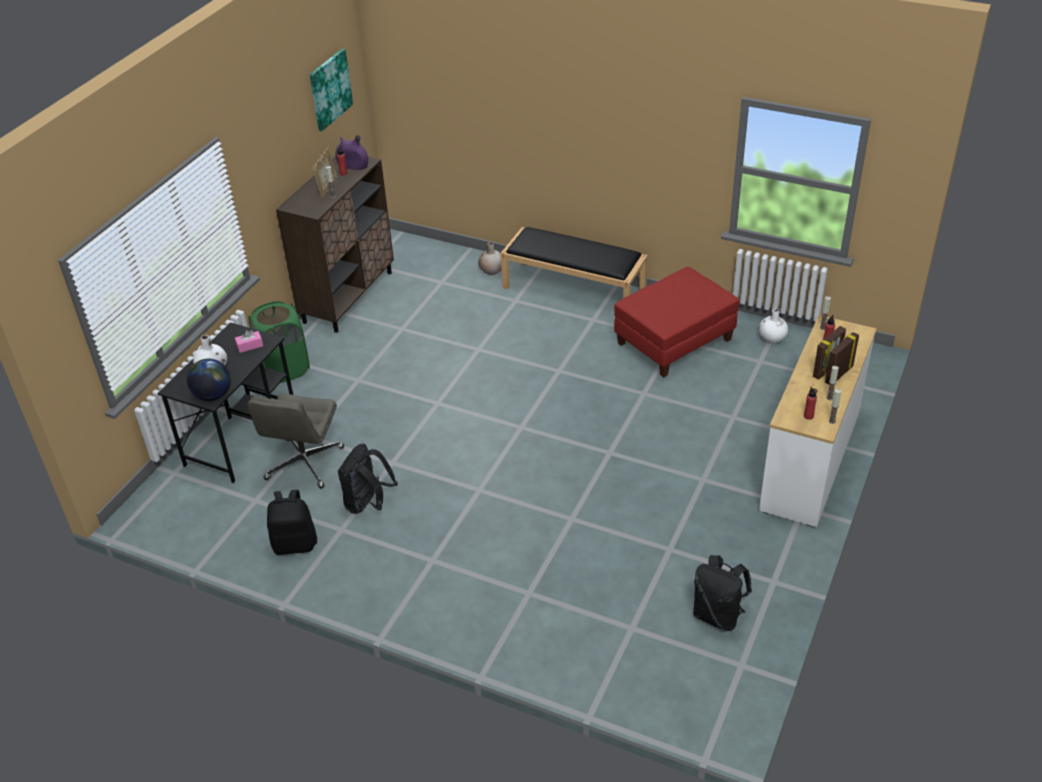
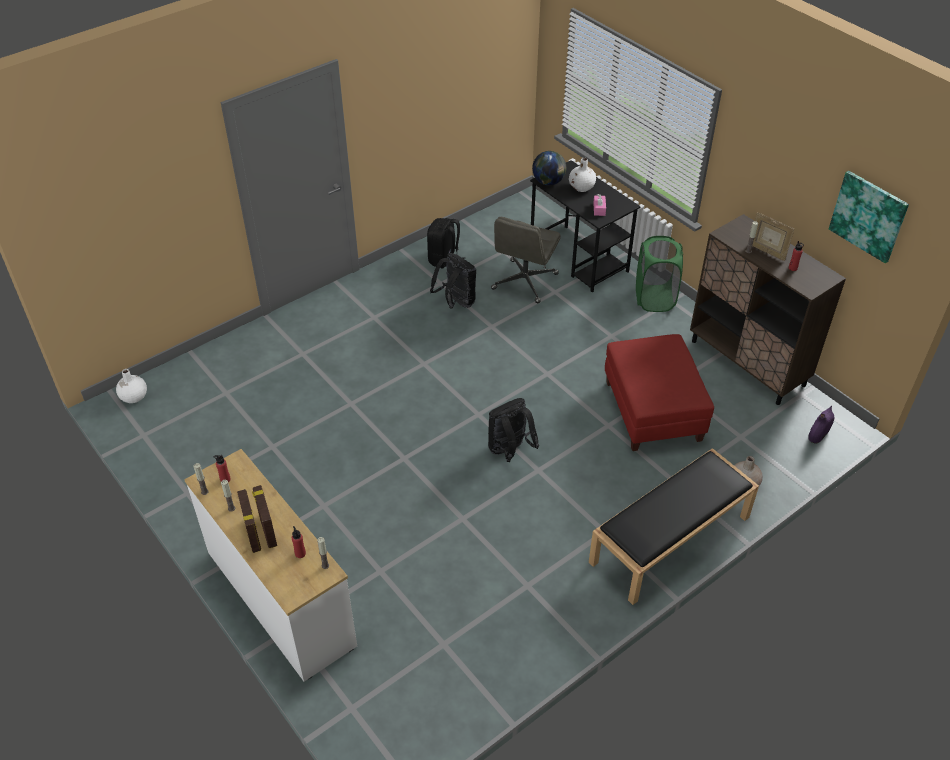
camera: 115 degrees right, 5 degrees up
grey office chair [248,393,344,489] -> grey office chair turned 105 degrees counterclockwise [491,217,561,303]
purple vase [336,135,368,170] -> purple vase moved to [808,405,834,443]
red ottoman [614,267,740,377] -> red ottoman moved to [605,334,714,451]
black backpack [693,555,752,631] -> black backpack moved to [488,398,540,462]
white vase [759,308,788,343] -> white vase moved to [116,369,147,403]

